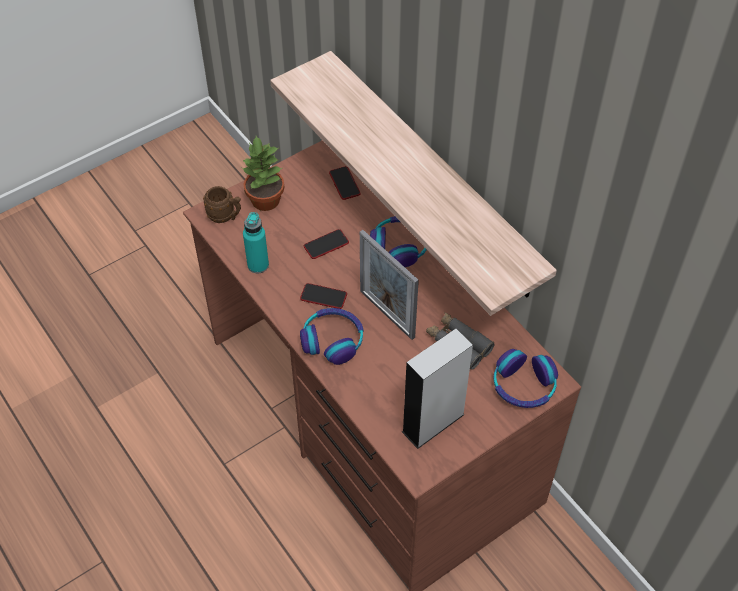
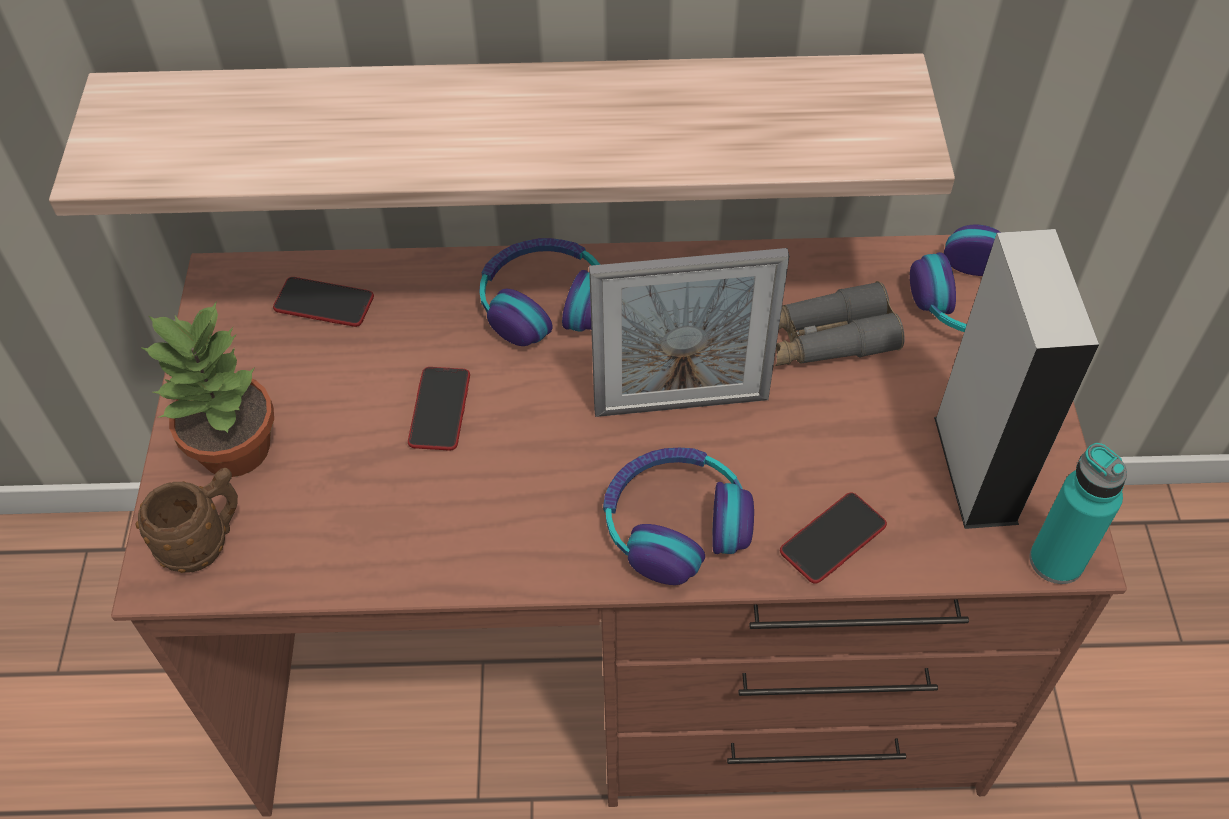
camera: 55 degrees left, 0 degrees up
turquoise bottle [243,212,269,273] -> turquoise bottle moved to [1030,443,1127,584]
phone [300,283,347,309] -> phone moved to [780,492,887,584]

